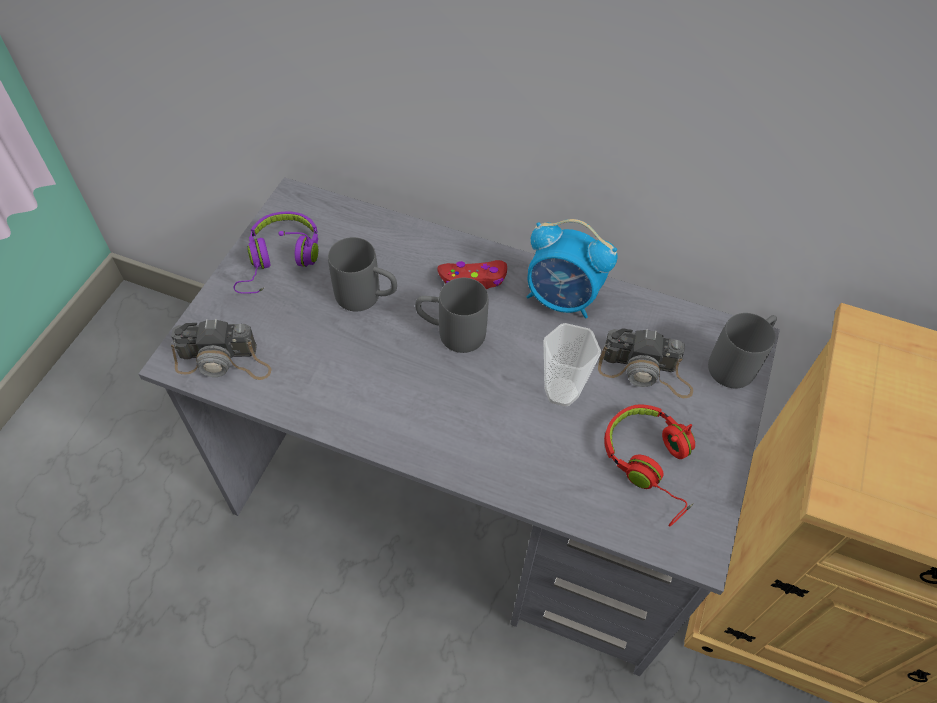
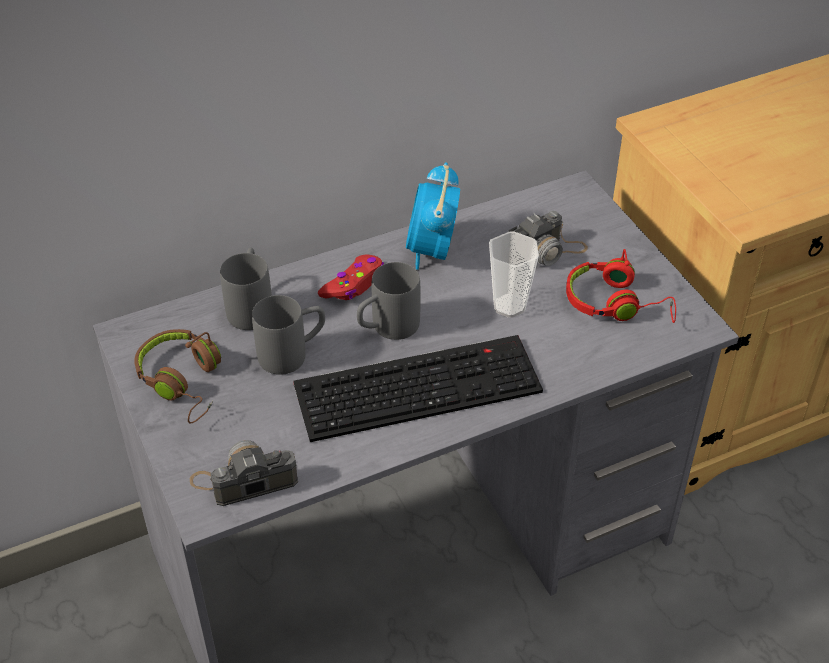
camera: 45 degrees left, 10 degrees down
camera [171,319,271,380] -> camera turned 150 degrees counterclockwise [190,440,298,506]
purple headphones [233,212,318,294] -> brown headphones [134,329,221,424]
alarm clock [527,219,617,319] -> alarm clock turned 120 degrees clockwise [406,162,460,270]
grey mug [708,313,777,388] -> grey mug moved to [220,248,272,330]
none -> keyboard [293,335,543,442]

